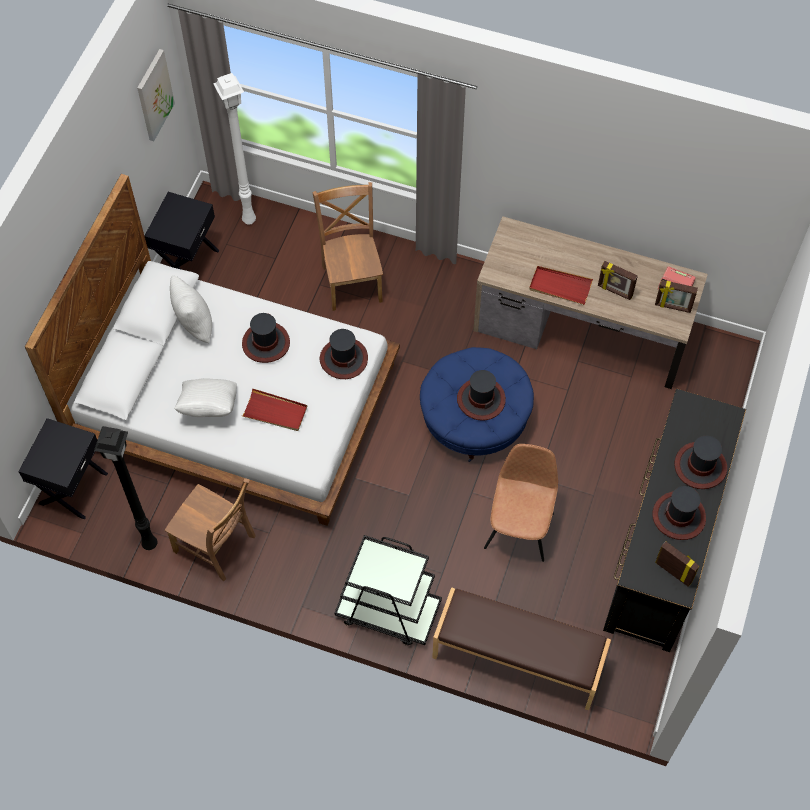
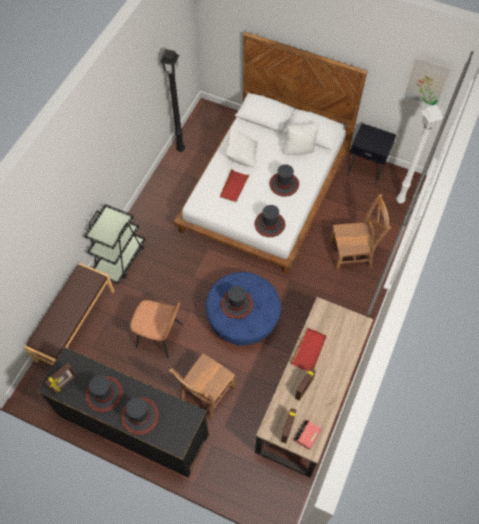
camera: 95 degrees right, 0 degrees up
black nightstand [18,418,108,519] -> none
brown chair [165,478,256,582] -> brown chair moved to [169,353,235,420]

